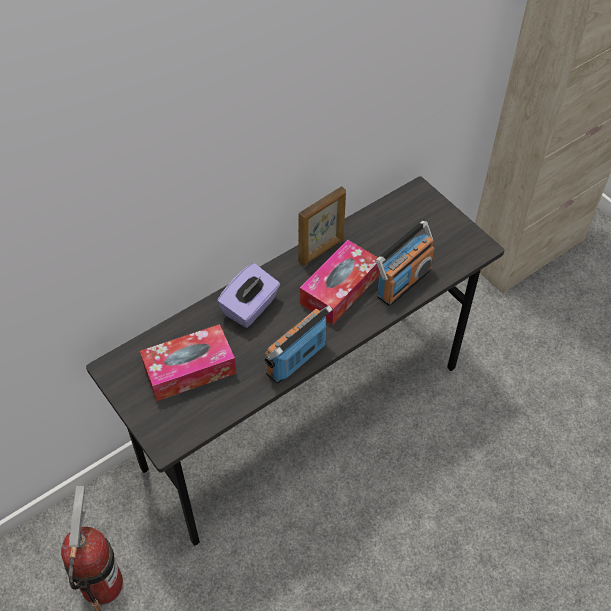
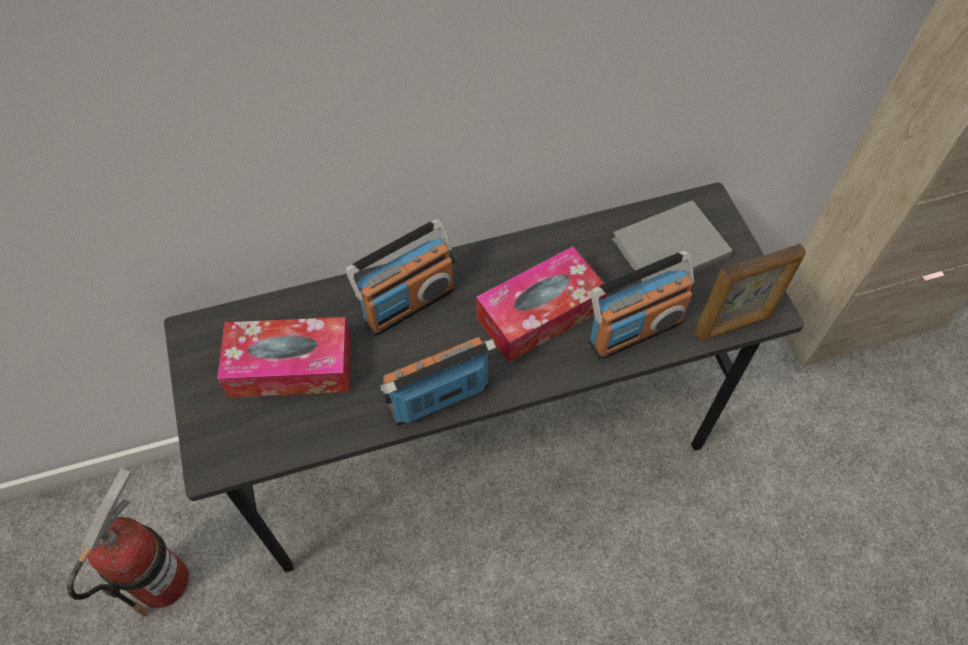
camera: 20 degrees right, 5 degrees up
purple tissue box [217,263,280,328] -> radio [345,219,455,336]
picture frame [298,186,346,266] -> picture frame moved to [694,244,806,341]
none -> grey book [612,200,733,282]

